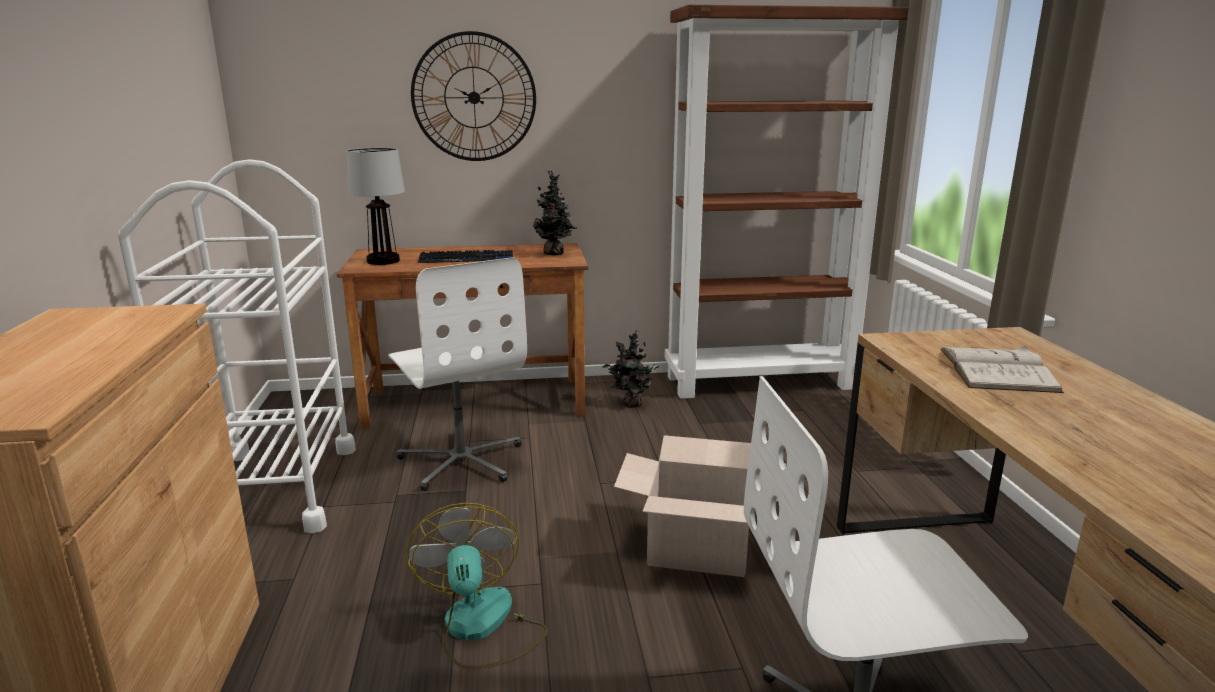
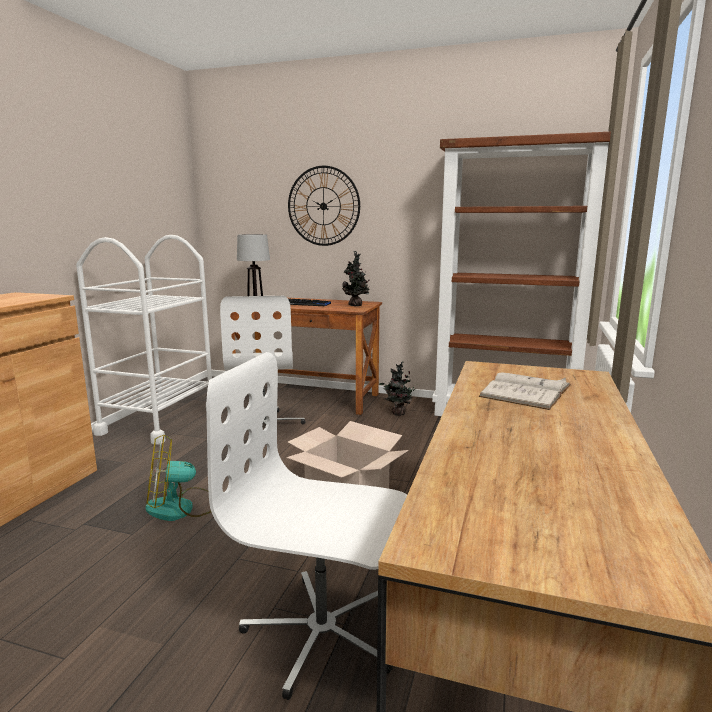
camera: 25 degrees right, 5 degrees down
fan [405,503,548,670] -> fan turned 120 degrees counterclockwise [145,435,211,521]

